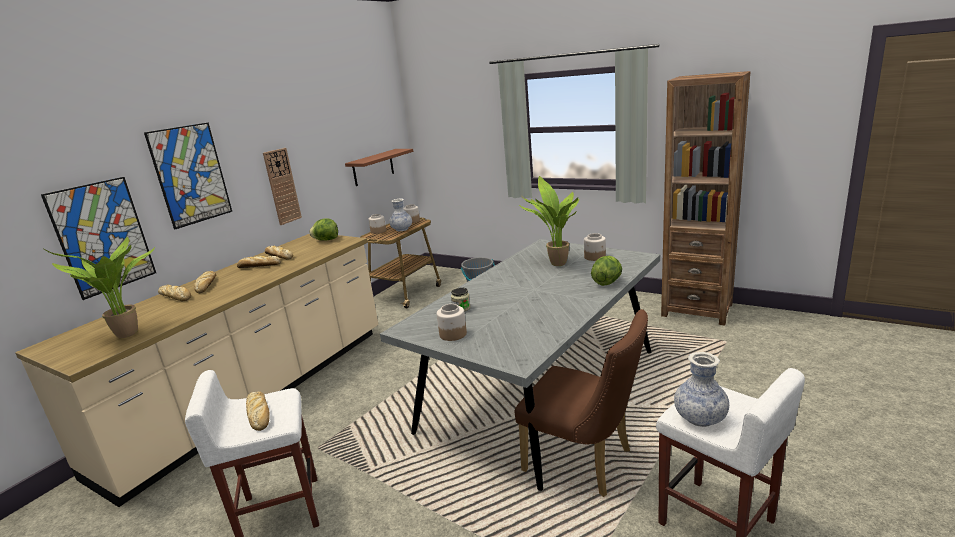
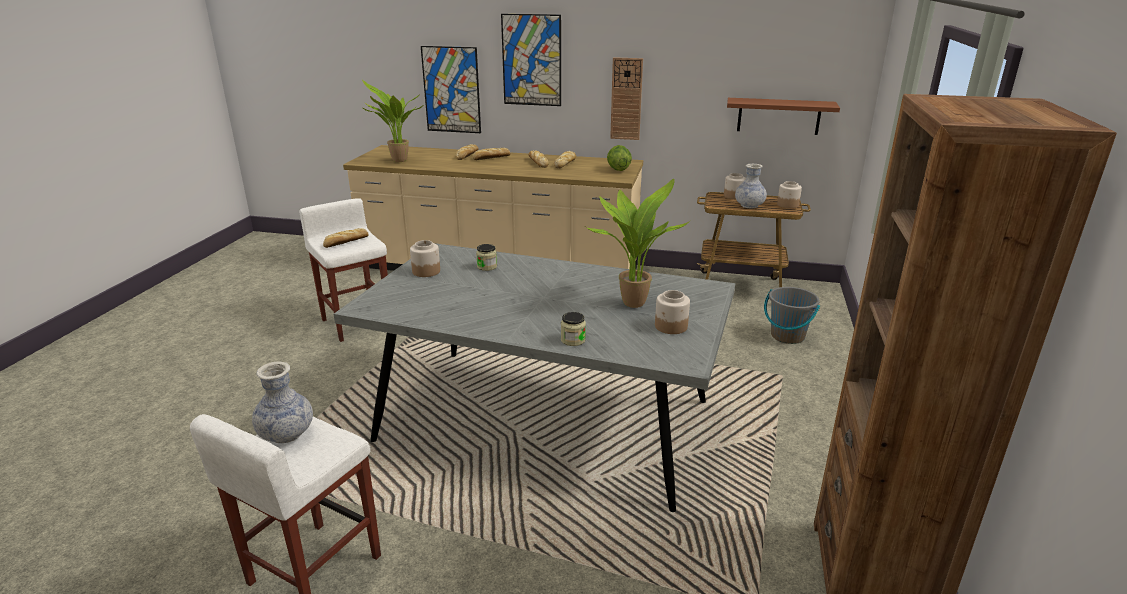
camera: 70 degrees right, 5 degrees up
brown chair [515,309,648,497] -> none
lettuce [591,256,622,286] -> jar [561,312,586,346]

